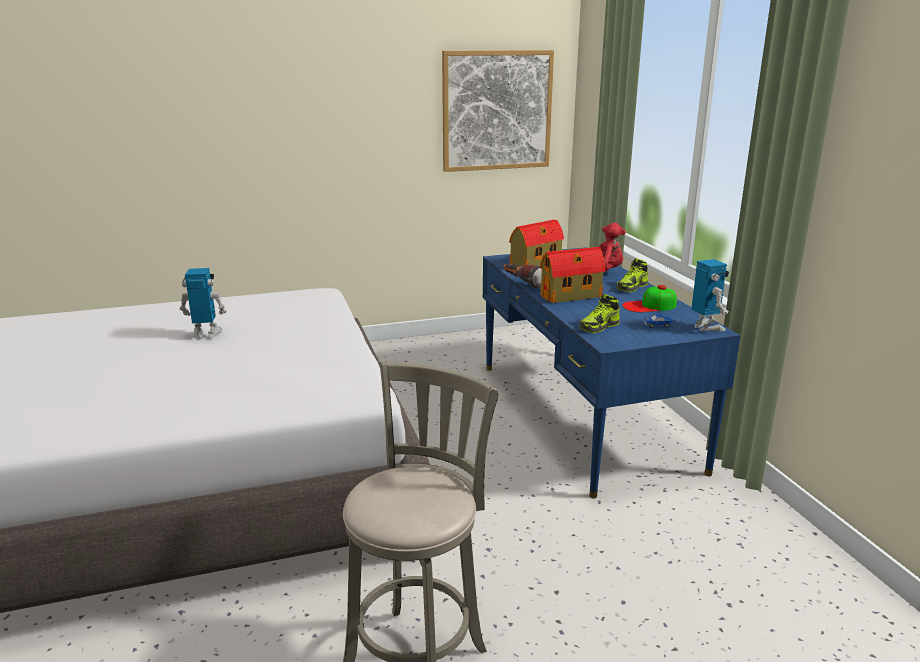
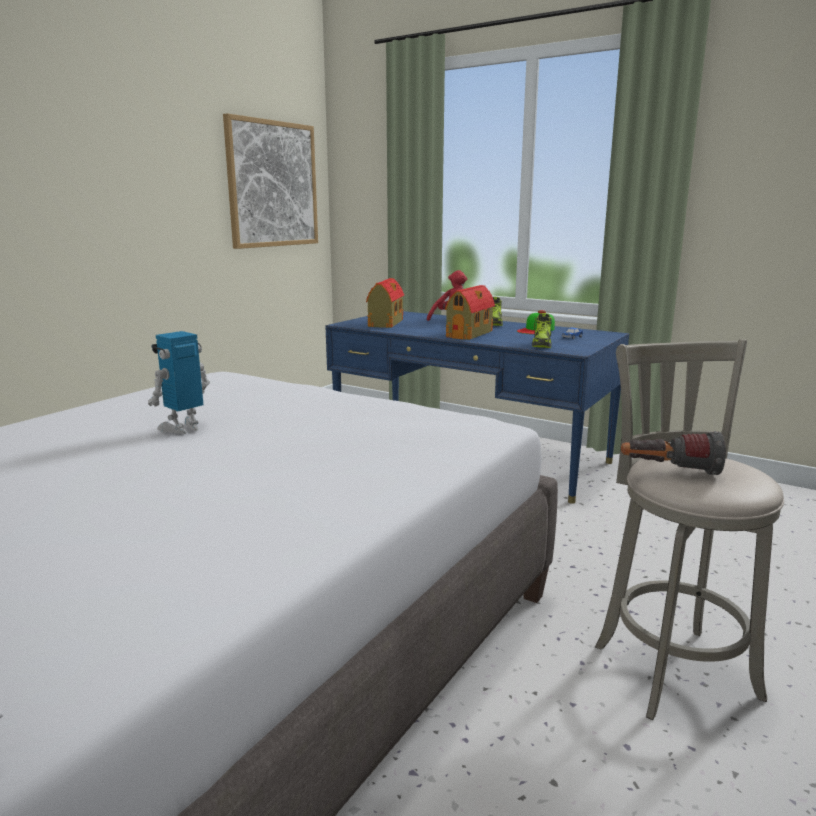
camera: 40 degrees left, 5 degrees down
flashlight [503,263,542,288] -> flashlight moved to [621,431,726,475]
toy robot [691,259,729,332] -> none

